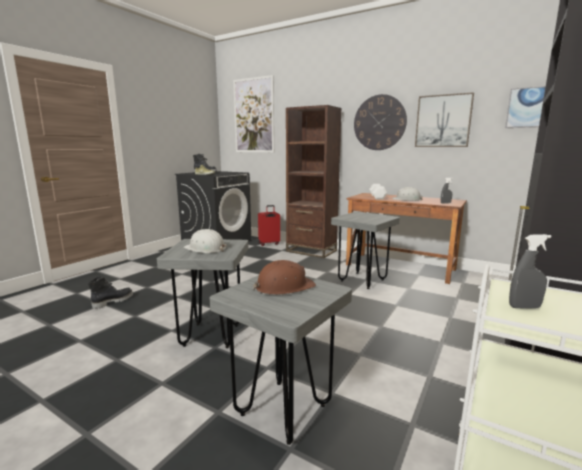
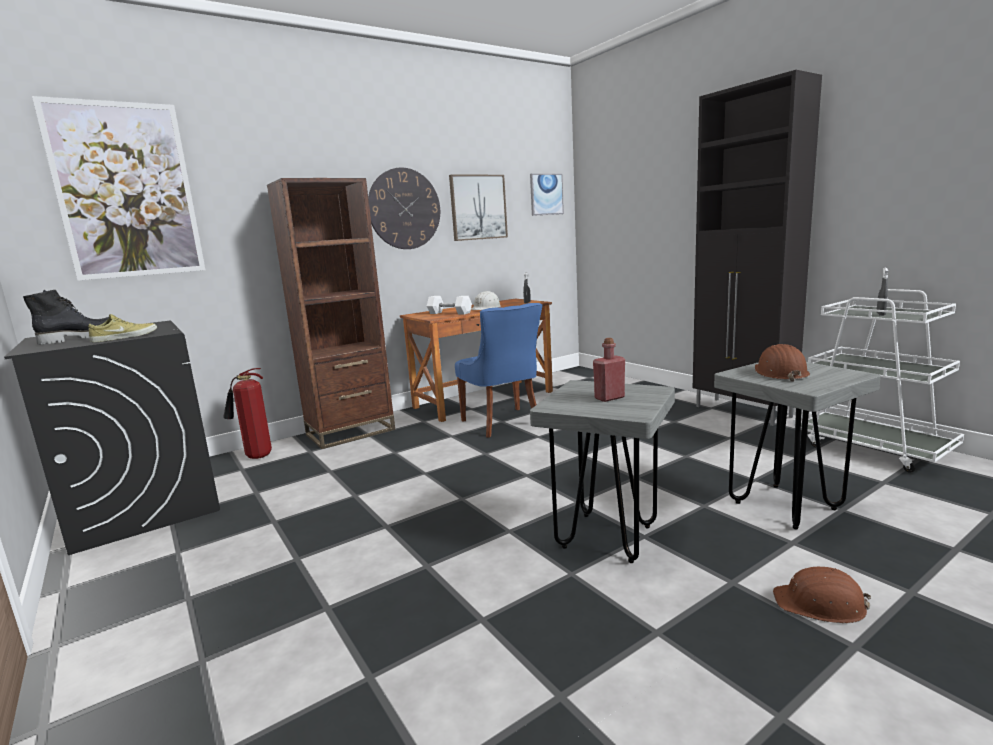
camera: 65 degrees left, 0 degrees up
black boot [88,275,133,309] -> none
white hard hat [184,229,227,253] -> red bottle [593,338,625,402]
red suitcase [258,205,280,246] -> fire extinguisher [223,368,272,459]
grey stool [331,211,400,289] -> blue chair [455,303,542,438]
none -> brown hard hat [773,567,871,623]

